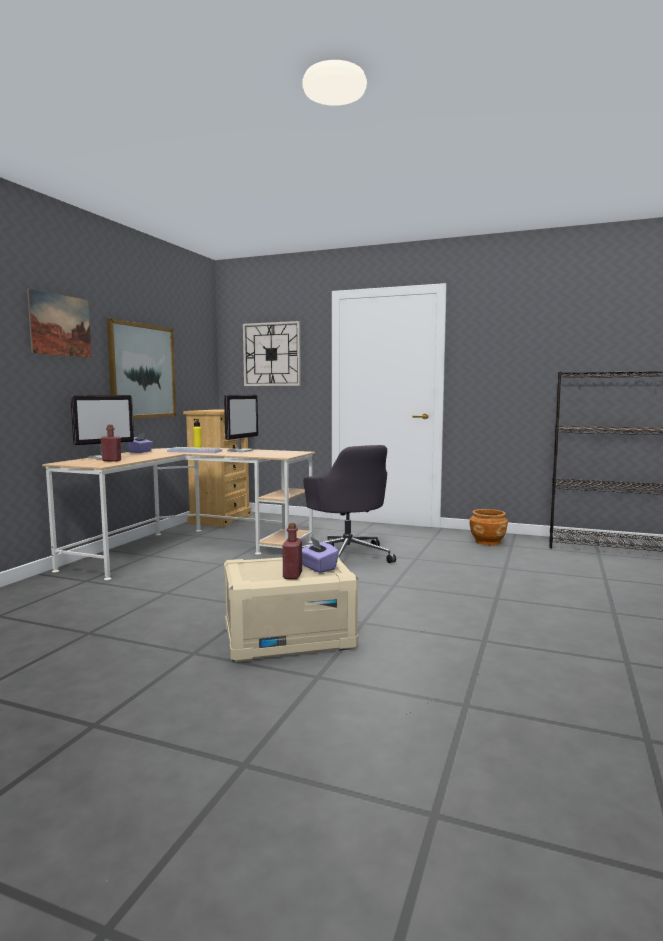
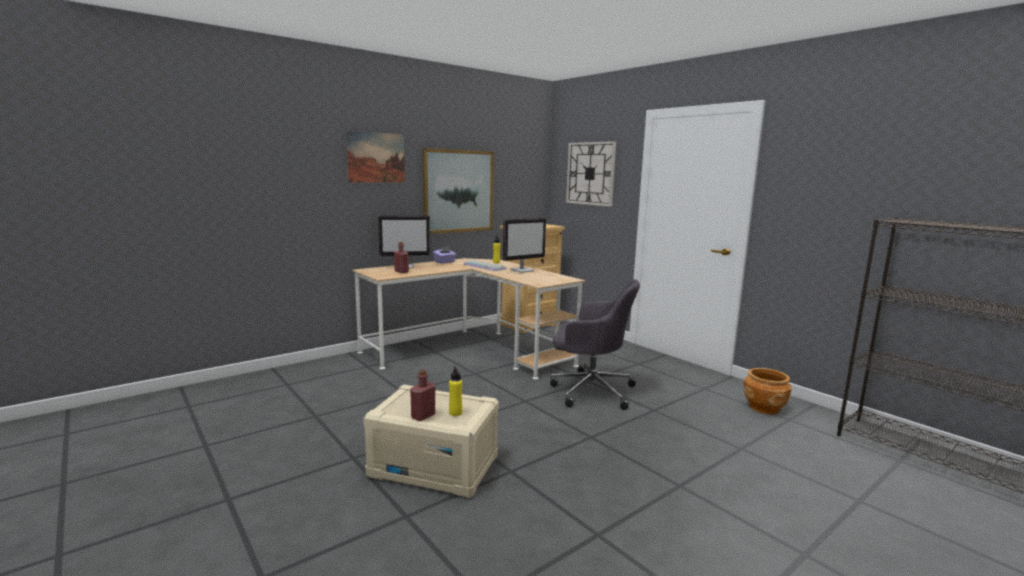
camera: 30 degrees right, 5 degrees up
grey office chair [302,445,396,563] -> grey office chair turned 75 degrees counterclockwise [550,279,640,410]
purple tissue box [302,538,339,573] -> yellow bottle [449,367,462,416]

